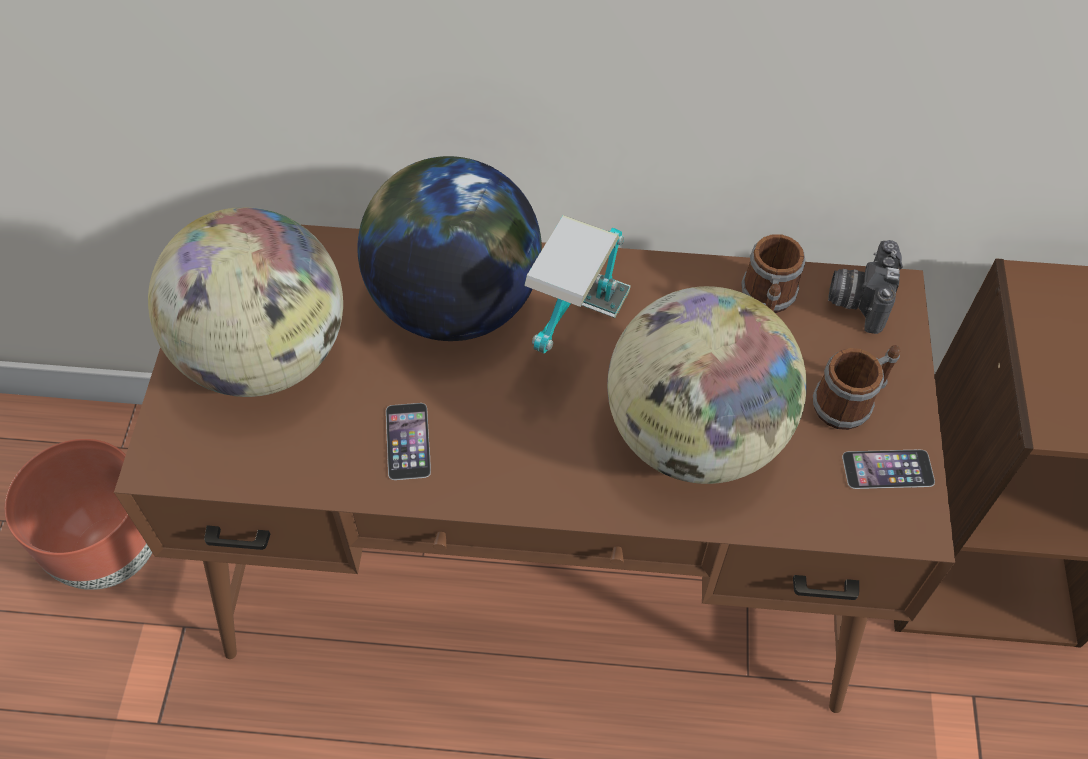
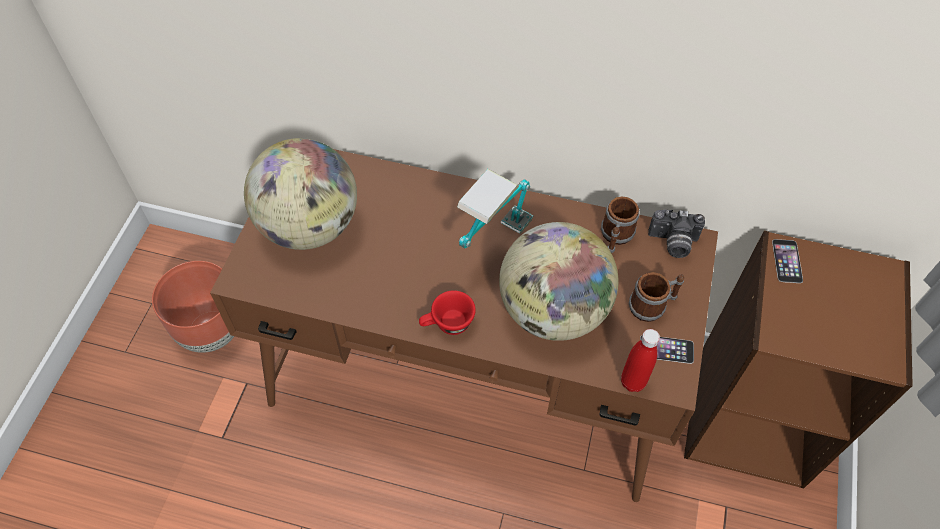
camera: 10 degrees right, 0 degrees up
globe [357,156,542,341] -> none
phone [386,403,431,480] -> phone moved to [772,239,803,283]
camera [828,240,903,334] -> camera turned 105 degrees counterclockwise [648,210,705,258]
none -> red cup [419,290,476,335]
none -> red bottle [621,329,660,392]

